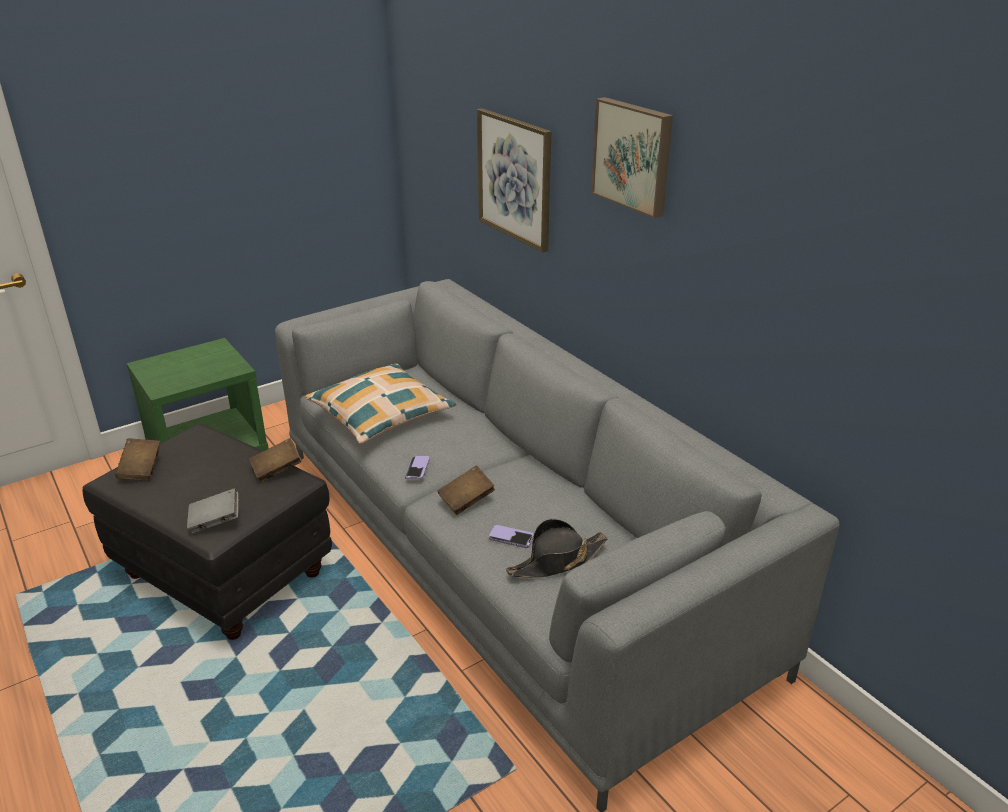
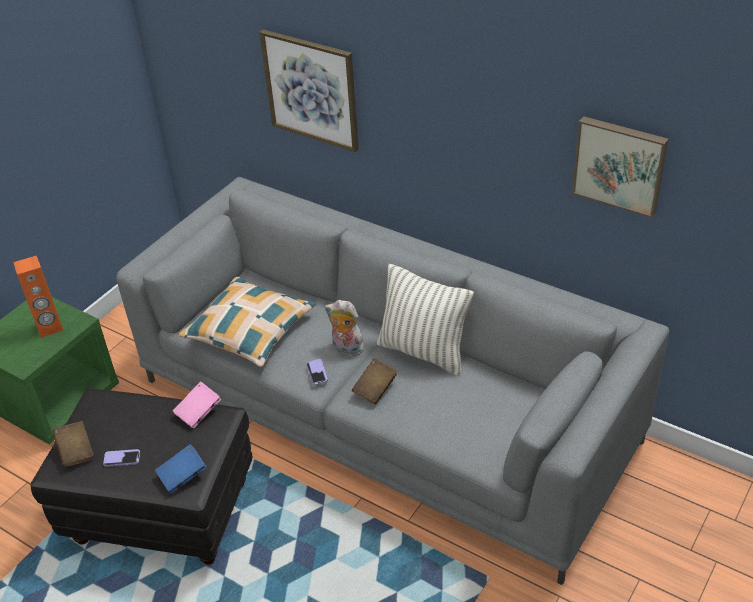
camera: 20 degrees left, 10 degrees up
grey book [187,488,238,533] -> blue book [155,444,207,493]
brown book [250,438,302,482] -> pink book [173,381,221,428]
phone [489,525,534,548] -> phone moved to [103,449,140,467]
black hat [506,519,608,578] -> none
picture [591,97,673,218] -> picture moved to [572,116,668,218]
none -> orange speaker [13,256,63,337]
none -> plush toy [325,300,368,356]
none -> pillow [377,264,474,376]

